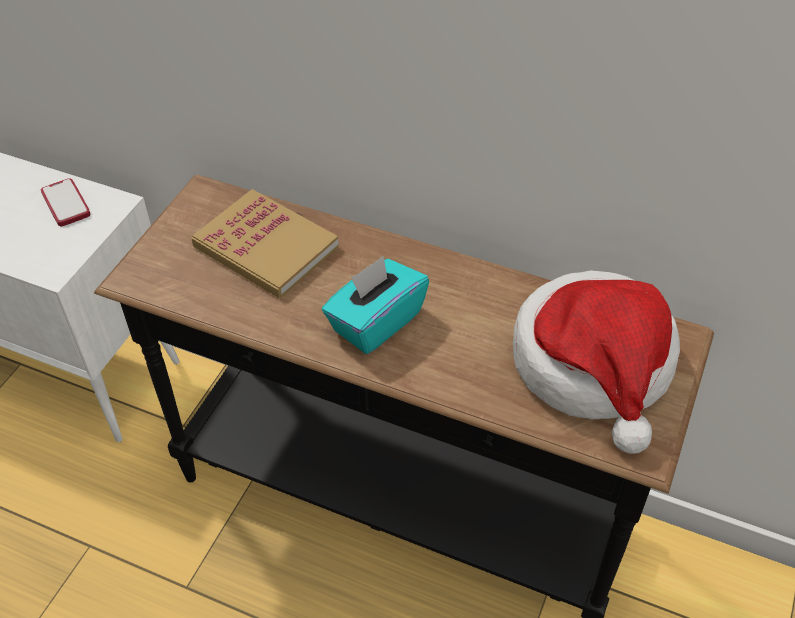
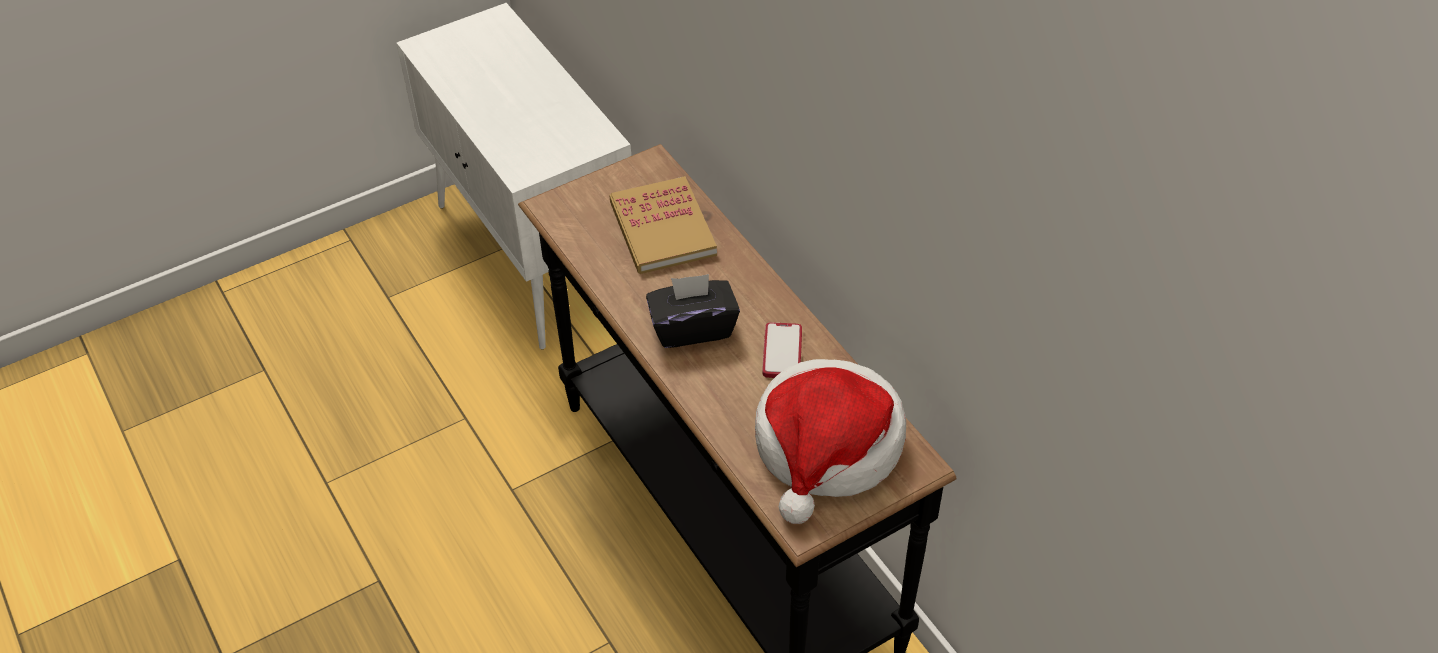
camera: 35 degrees right, 0 degrees up
phone [41,178,90,226] -> phone moved to [762,322,802,378]
turquoise tissue box [322,256,429,354] -> black tissue box [646,274,740,348]

